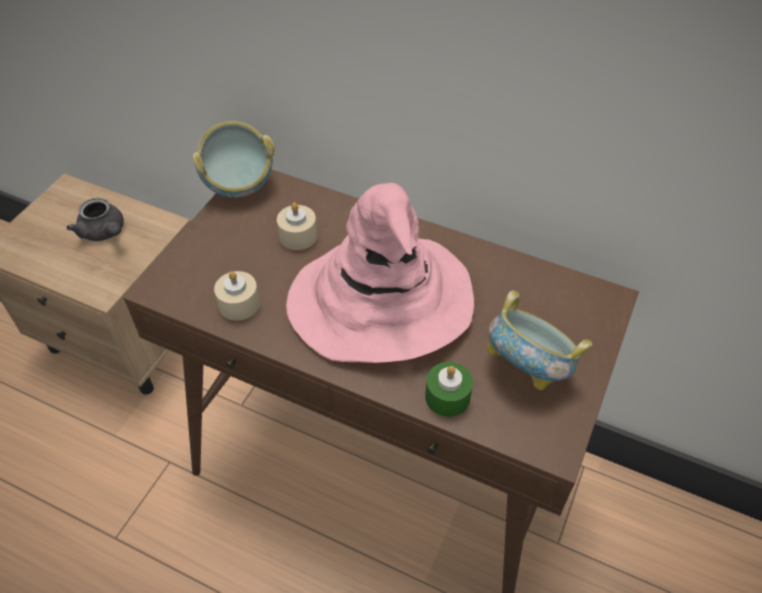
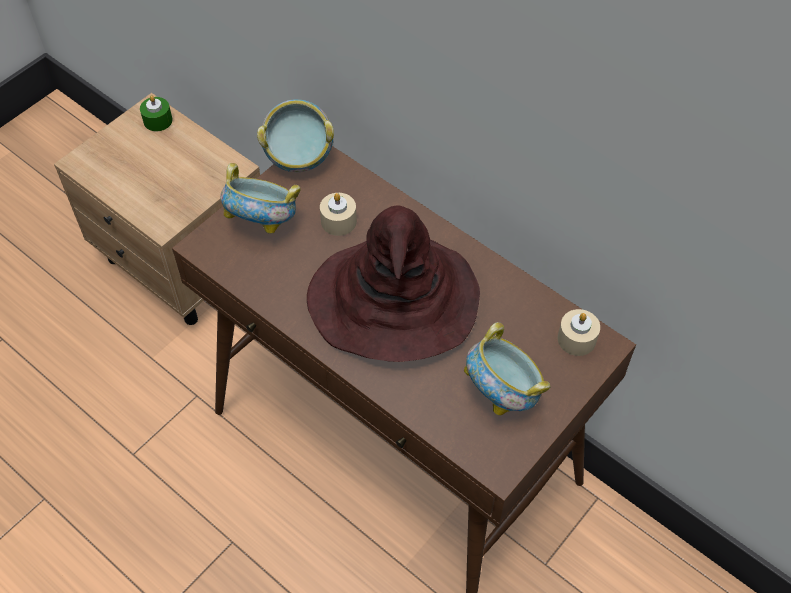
camera: 15 degrees right, 5 degrees up
grey teapot [67,198,124,241] -> none
beige candle [214,271,260,321] -> beige candle moved to [558,309,600,356]
pink hat [286,183,474,363] -> brown hat [307,205,480,362]
green candle [425,362,473,417] -> green candle moved to [140,95,173,131]
none -> bowl [220,163,300,234]

